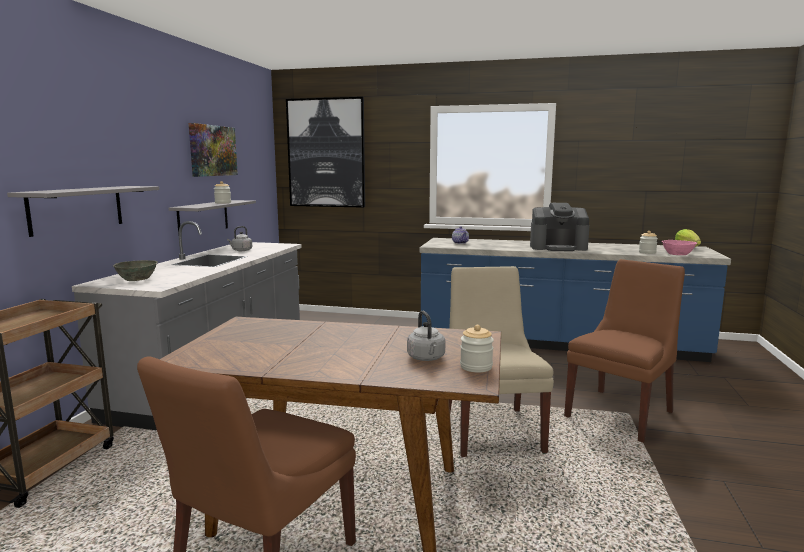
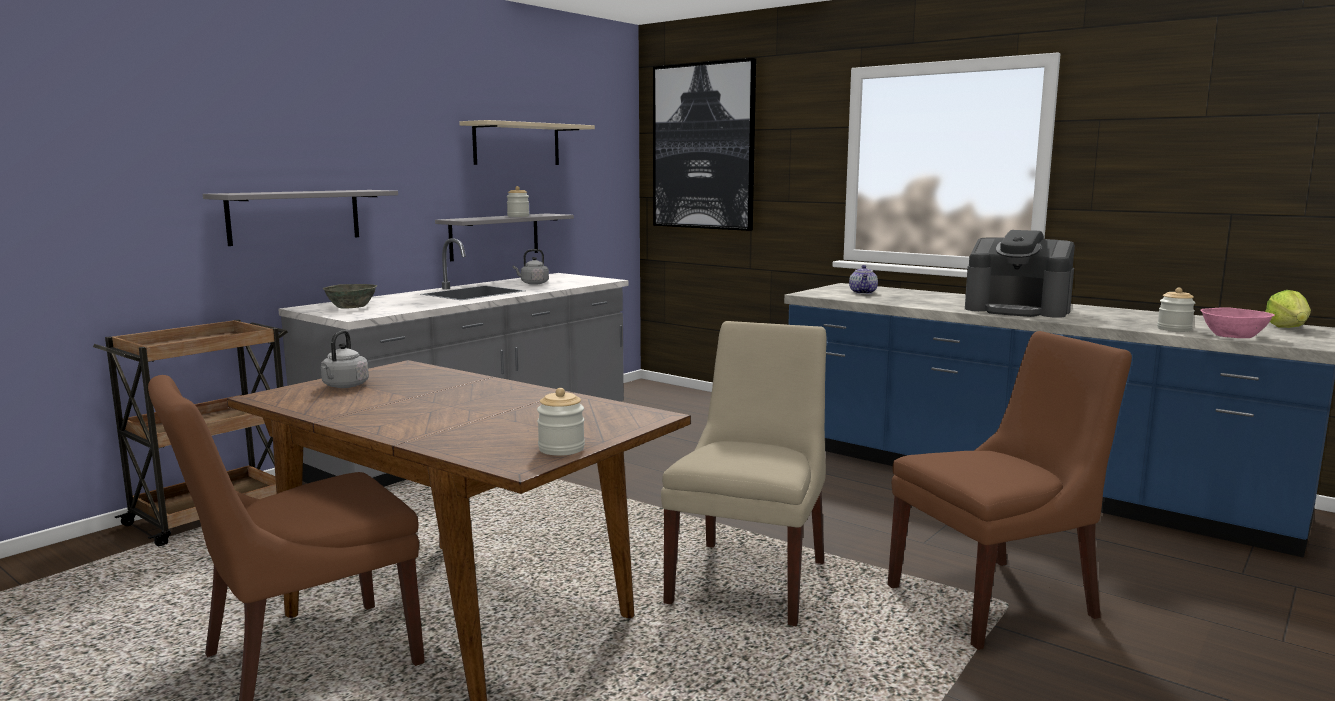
camera: 25 degrees right, 0 degrees up
picture [188,123,238,177] -> beige shelf [459,120,595,165]
grey kettle [407,311,445,361] -> grey kettle moved to [321,330,369,388]

